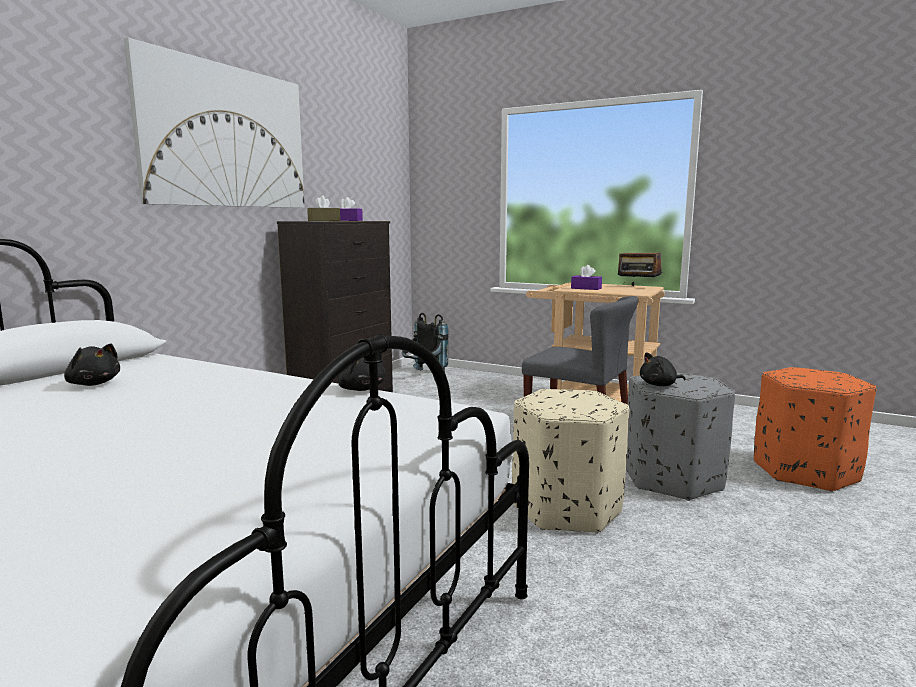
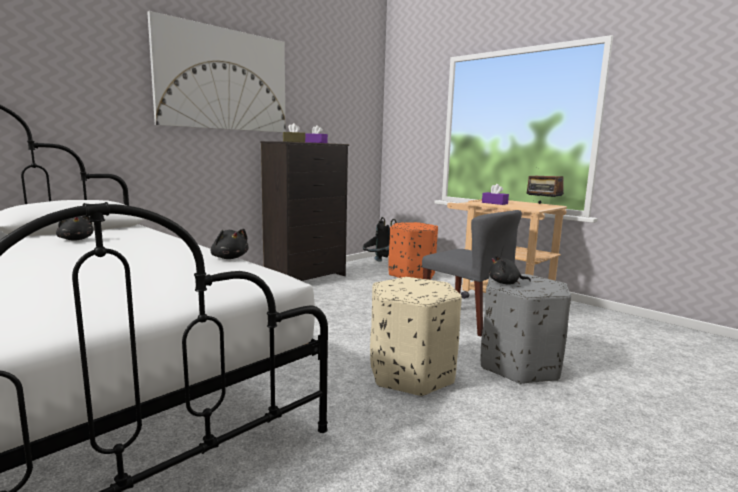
camera: 15 degrees right, 0 degrees up
orange ottoman [754,367,876,492] -> orange ottoman moved to [389,222,438,279]

